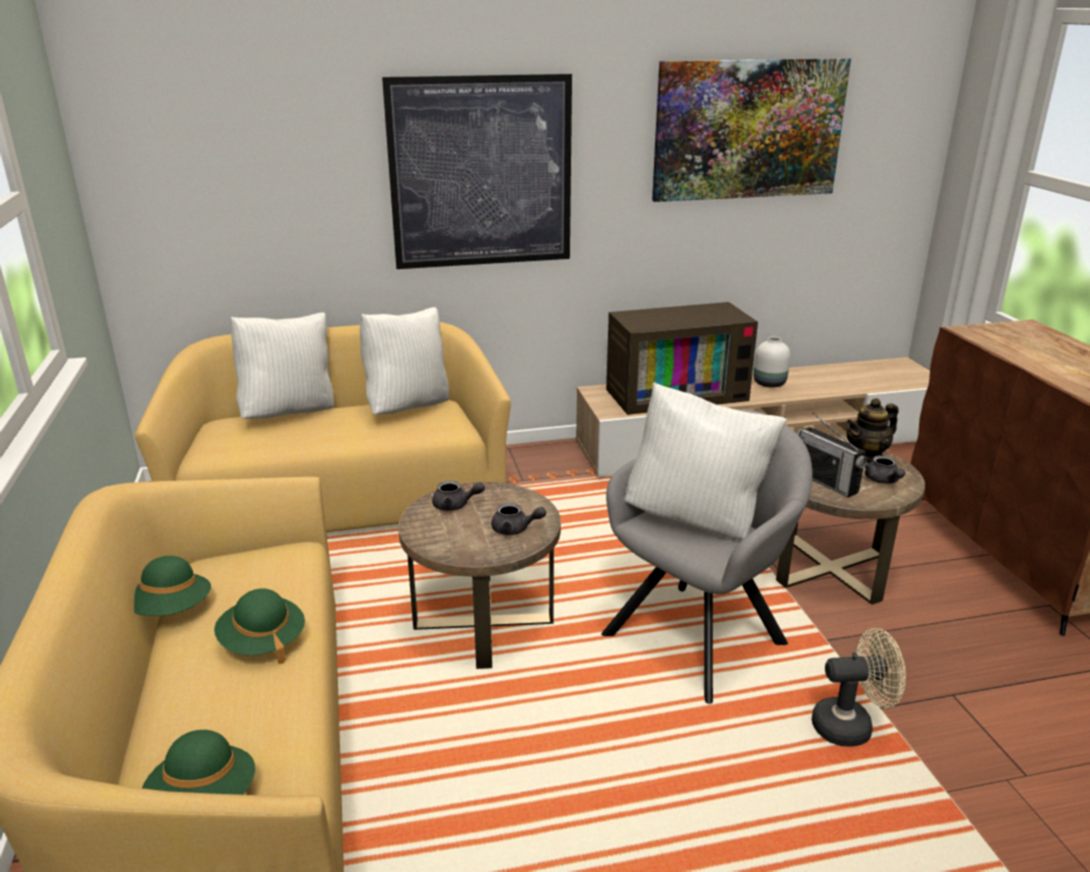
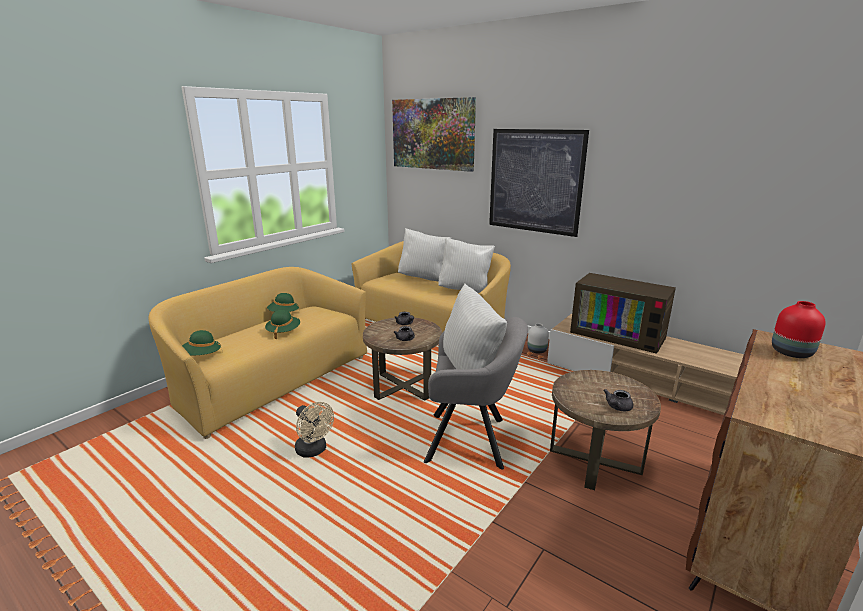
camera: 50 degrees right, 5 degrees down
picture [652,58,851,202] -> picture moved to [392,97,476,172]
white vase [753,337,790,387] -> white vase moved to [527,324,549,354]
radio [797,413,867,498] -> none
beige fan [812,628,906,747] -> beige fan moved to [295,402,334,458]
teapot [846,398,899,464] -> none
none -> red vase [772,301,826,358]

